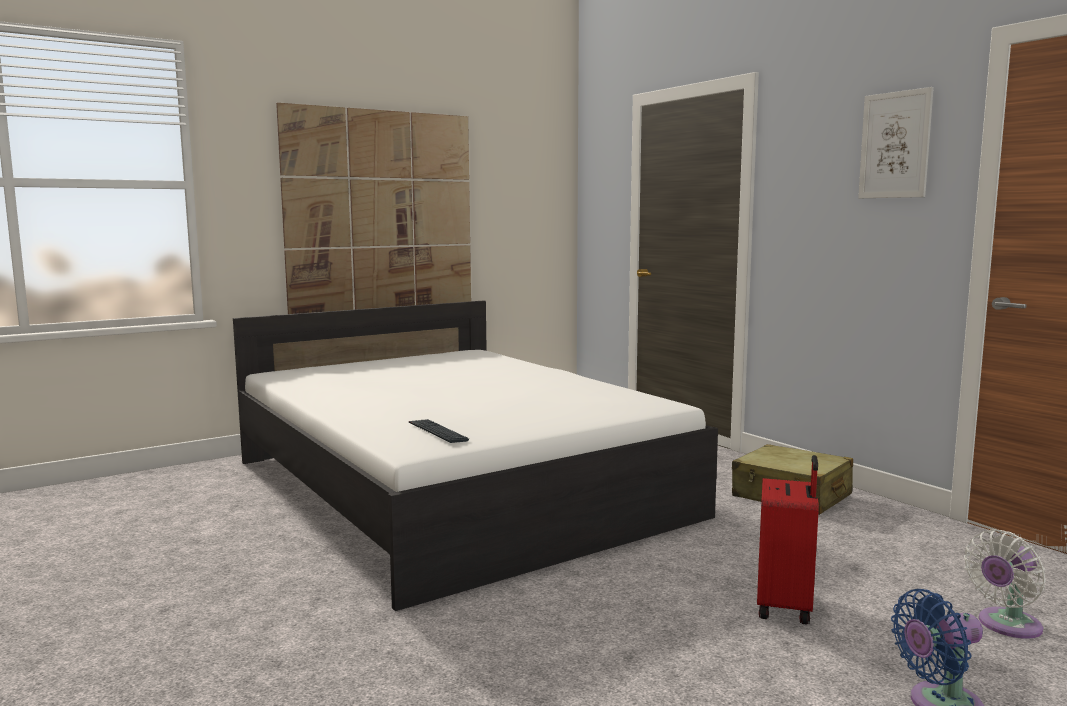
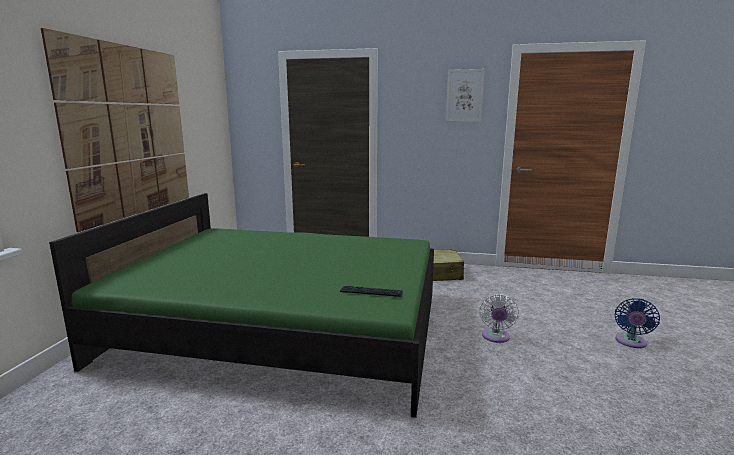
camera: 45 degrees left, 5 degrees up
white bed [233,301,718,611] -> green bed [49,193,434,418]
red suitcase [757,455,819,625] -> none
white fan [964,530,1046,639] -> white fan moved to [480,294,519,343]

